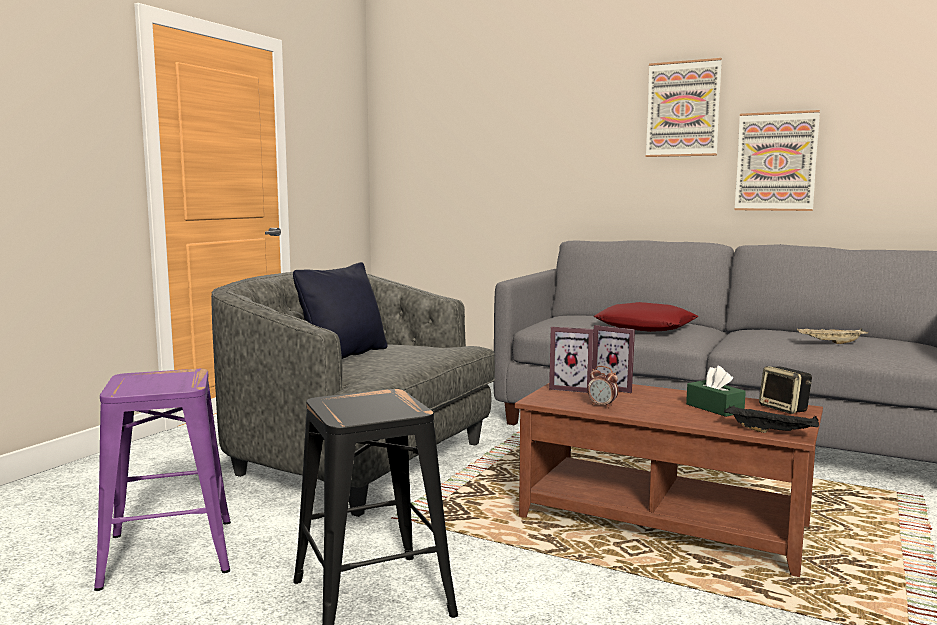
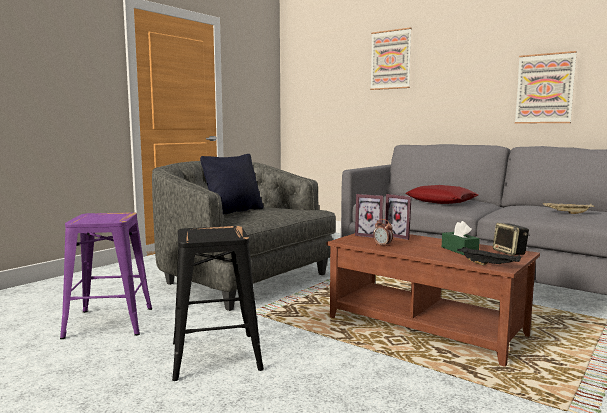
camera: 10 degrees right, 0 degrees up
picture [646,58,722,157] -> picture moved to [370,27,412,90]

